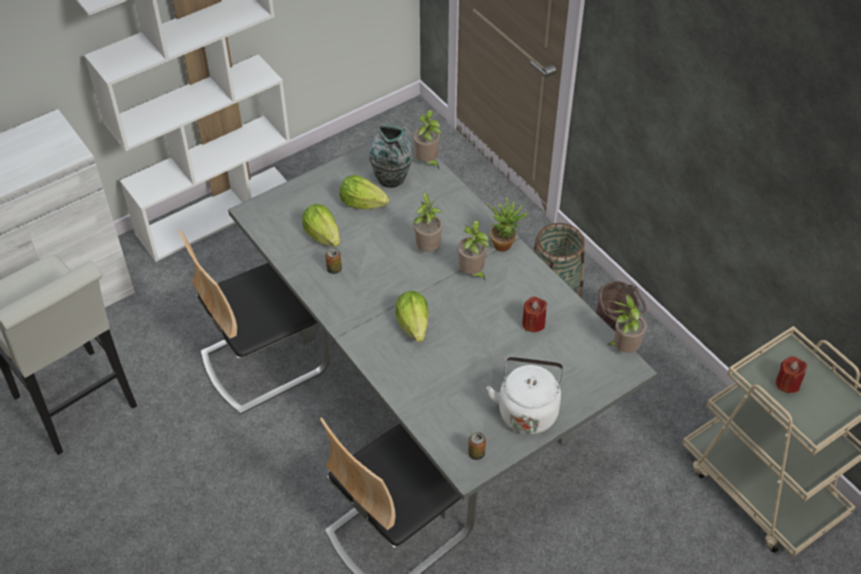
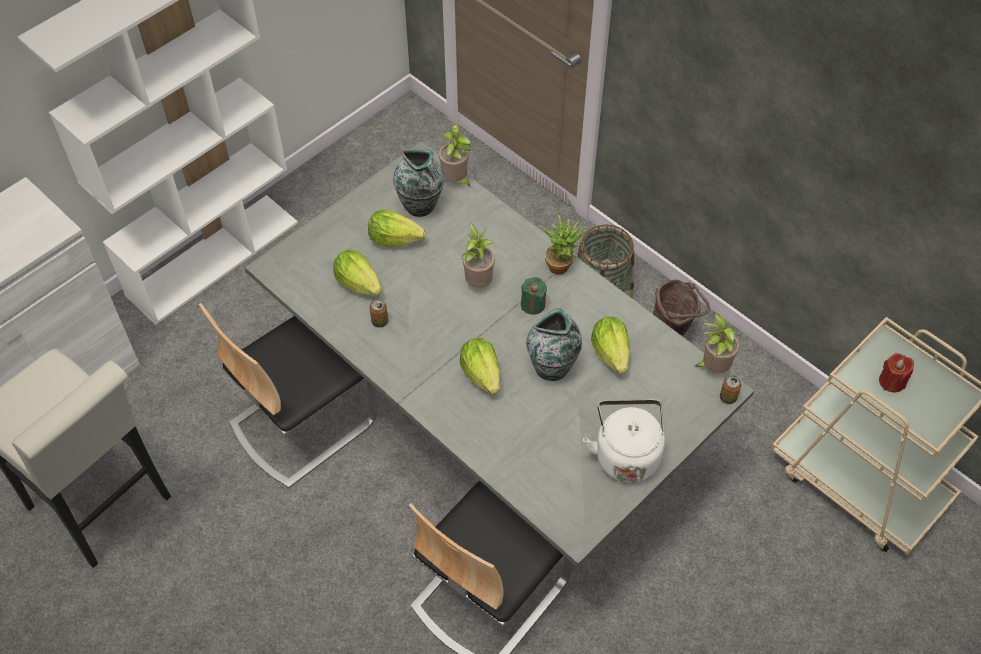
camera: 10 degrees left, 5 degrees up
potted plant [458,220,489,280] -> green candle [521,277,547,315]
can [468,432,486,460] -> can moved to [720,375,741,404]
red candle [522,297,547,332] -> lettuce [591,317,630,374]
none -> vase [526,308,582,381]

